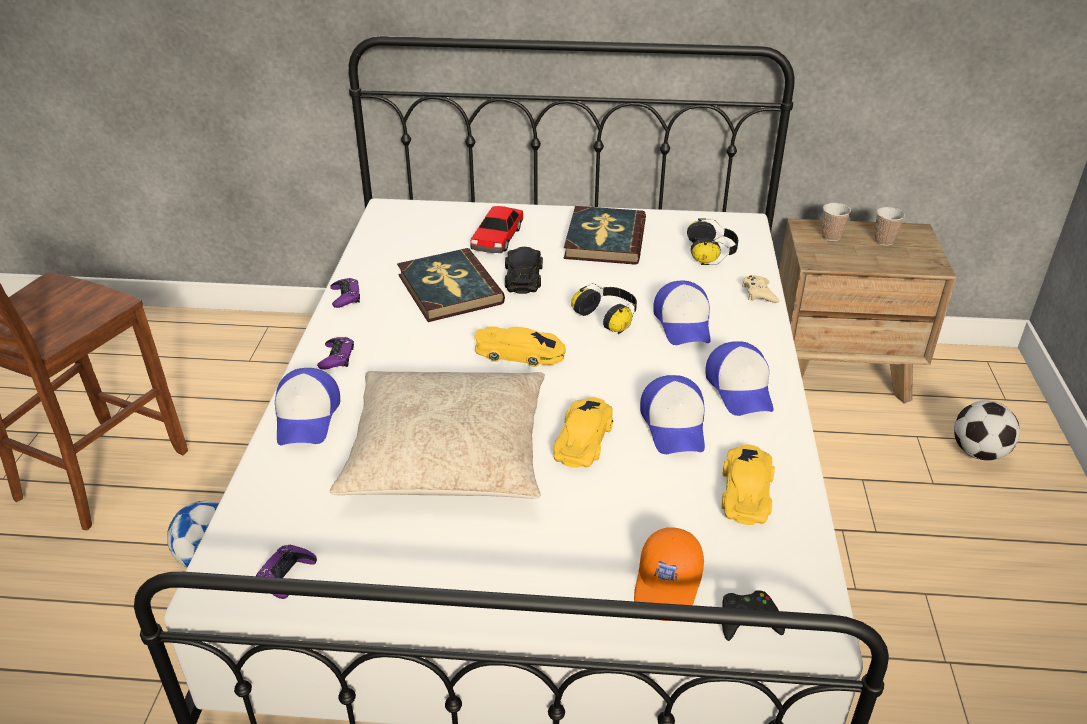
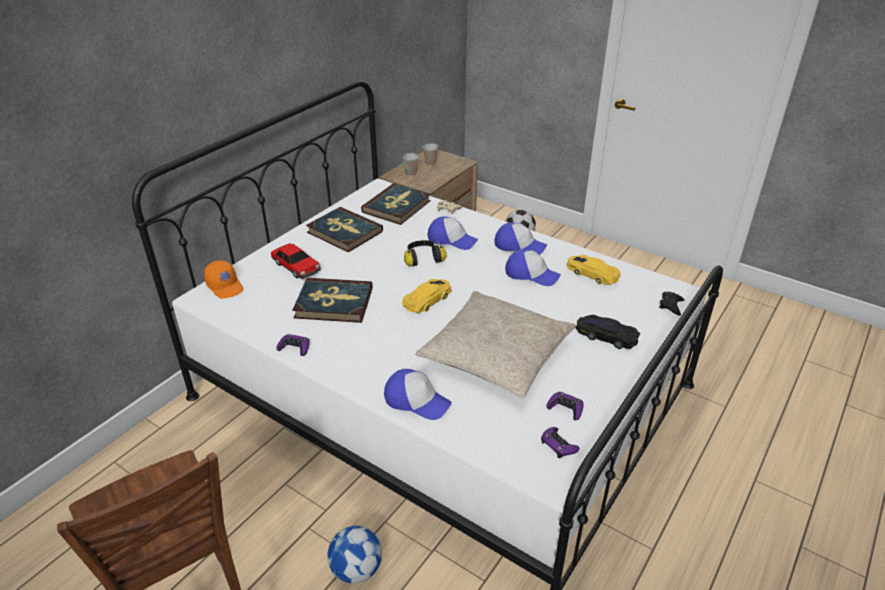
camera: 60 degrees left, 0 degrees up
purple game controller [317,337,354,370] -> purple game controller moved to [546,392,584,421]
black toy car [505,247,543,294] -> black toy car moved to [575,315,640,349]
yellow toy car [554,397,613,468] -> none
orange cap [634,527,704,621] -> orange cap moved to [204,260,244,299]
headphones [687,218,738,265] -> book [361,183,431,225]

